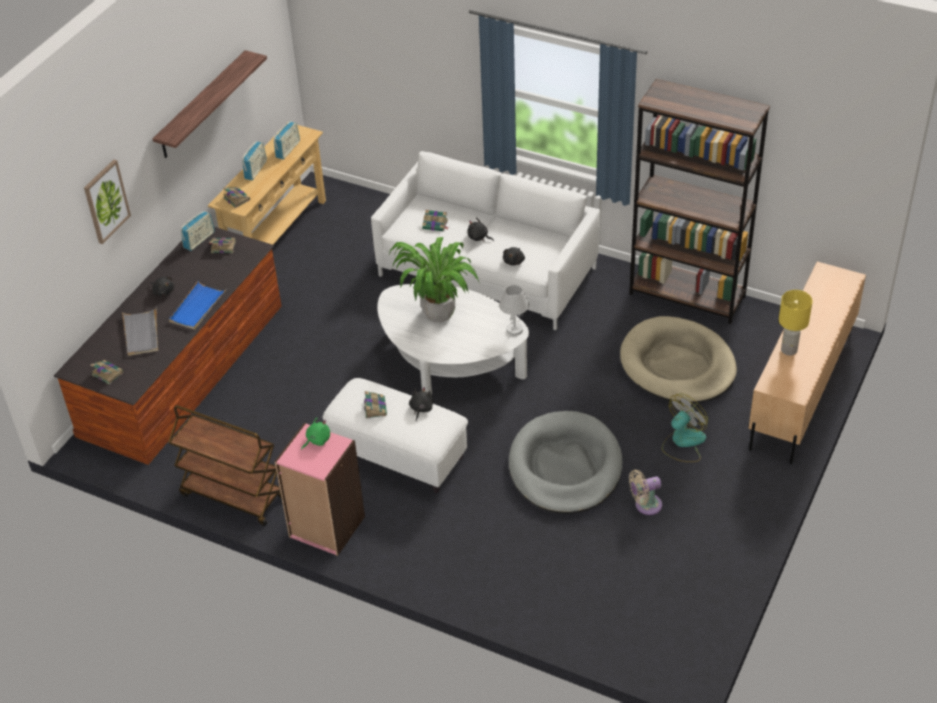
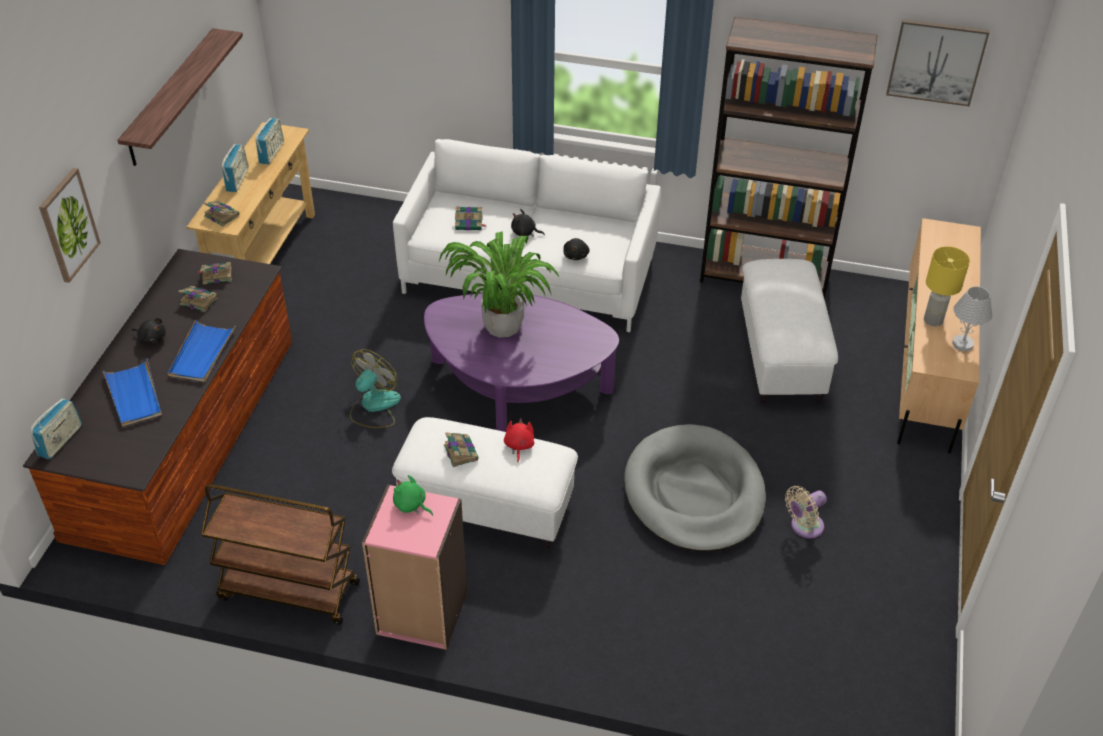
camera: 15 degrees left, 0 degrees up
book [90,360,123,385] -> book moved to [178,286,218,312]
grey tray [122,308,158,356] -> blue tray [103,359,162,427]
radio [181,211,215,251] -> radio moved to [30,398,82,459]
green plush toy [301,418,330,450] -> green plush toy turned 90 degrees counterclockwise [393,475,433,515]
white coffee table [377,284,529,394] -> purple coffee table [424,293,619,432]
black plush toy [409,387,433,421] -> red plush toy [504,418,534,462]
white table lamp [499,285,529,336] -> white table lamp moved to [952,287,993,351]
beige dog bed [620,316,737,403] -> white ottoman [741,259,838,404]
fan [662,393,708,462] -> fan moved to [350,349,401,428]
none -> picture [886,19,990,106]

